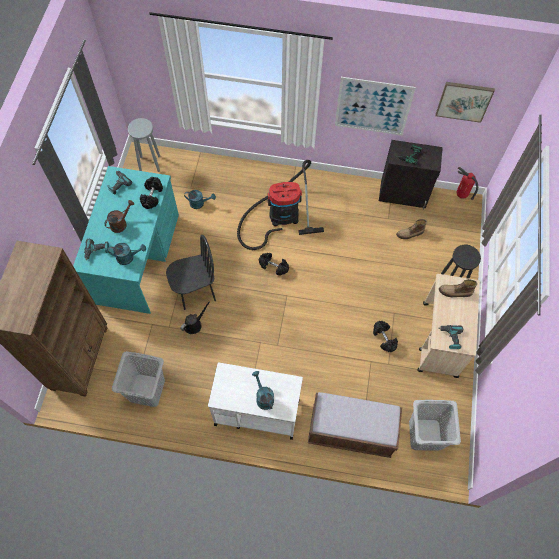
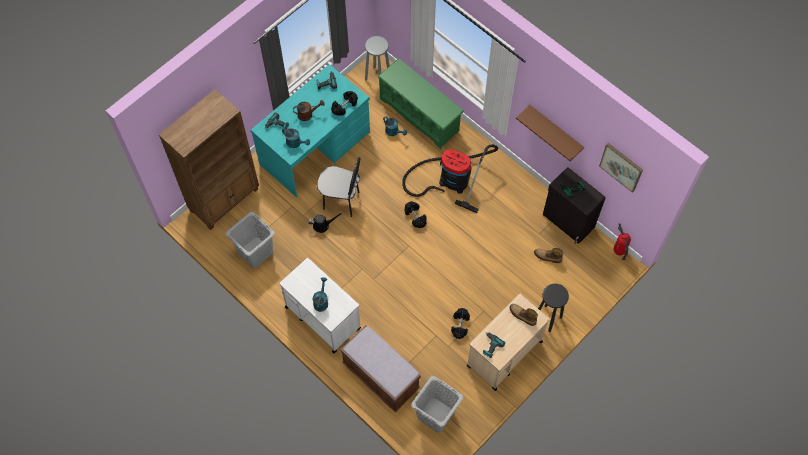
camera: 35 degrees right, 0 degrees up
picture [335,77,416,135] -> brown shelf [516,105,584,161]
none -> green shoe rack [378,58,464,149]

